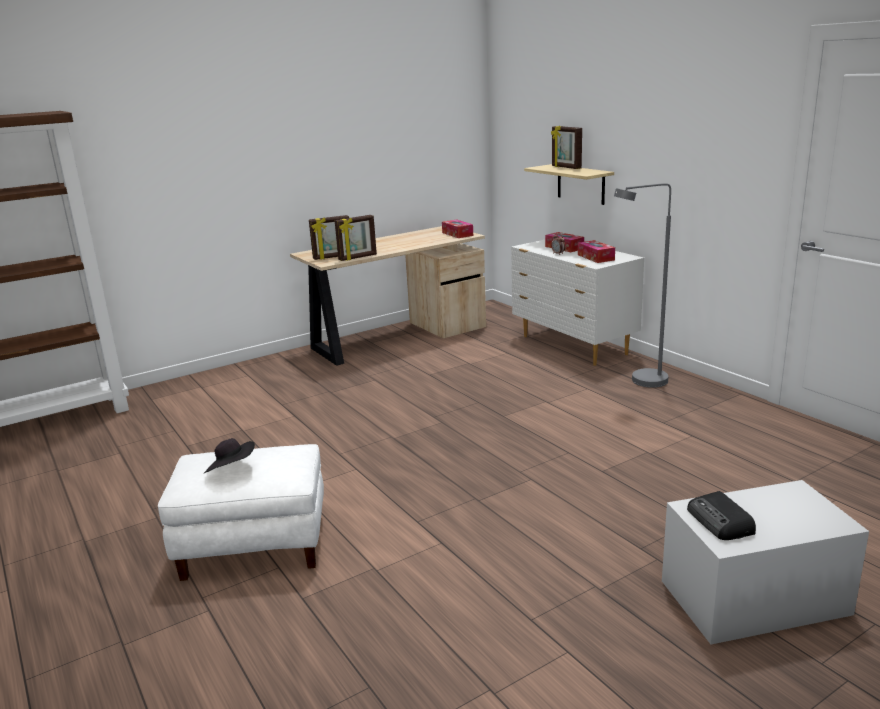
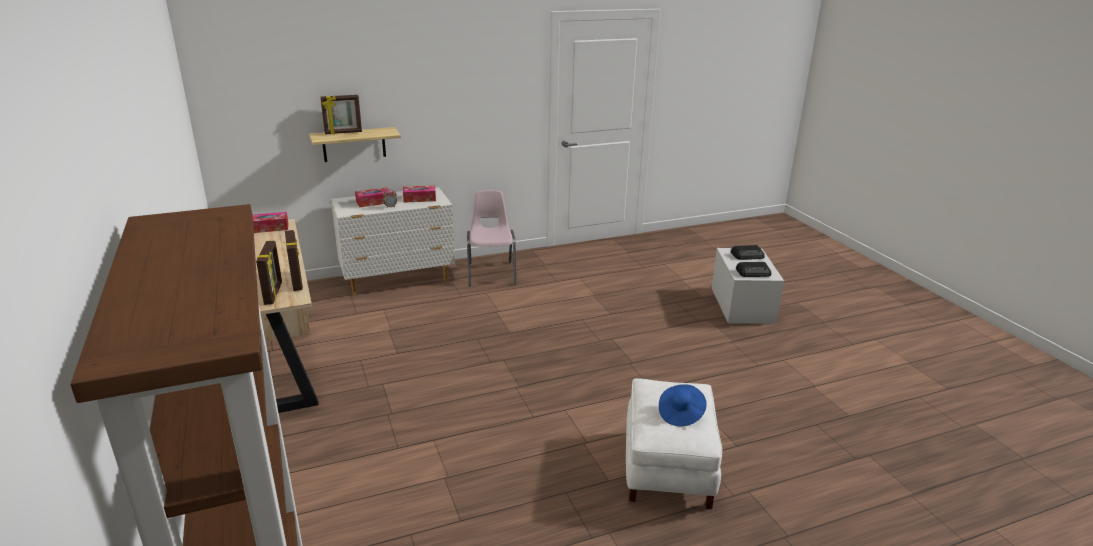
camera: 80 degrees left, 5 degrees up
black hat [203,438,255,474] -> blue hat [659,384,707,426]
grey floor lamp [614,183,671,388] -> pink chair [467,190,516,286]
none -> radio [731,245,765,260]

